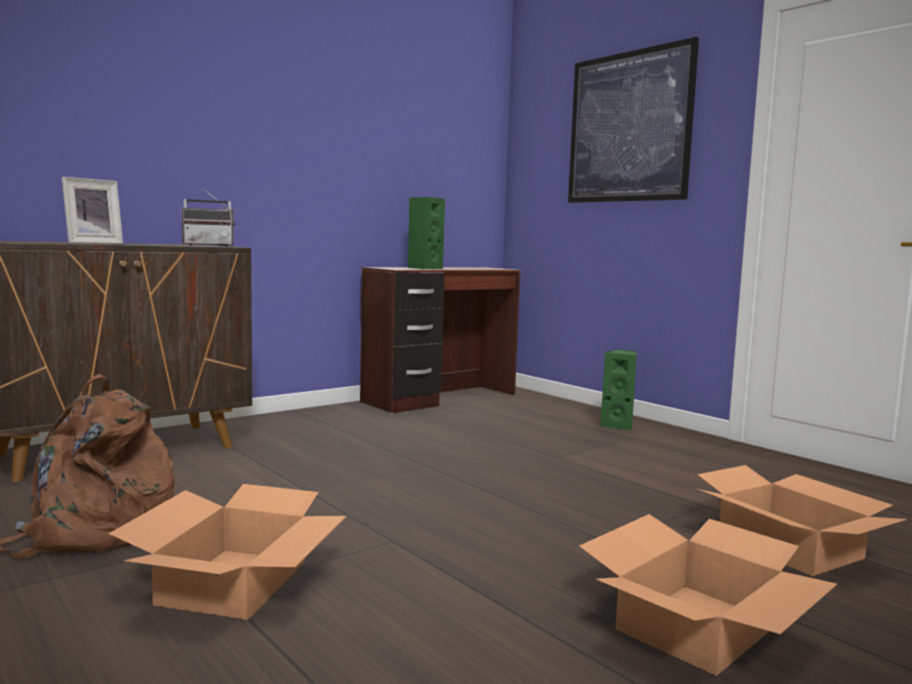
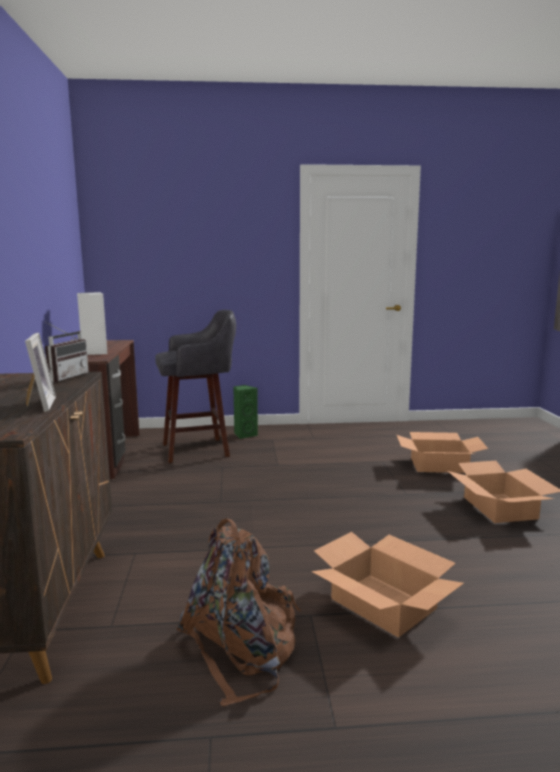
camera: 55 degrees left, 5 degrees up
green speaker [408,197,445,269] -> white speaker [77,292,108,355]
picture [568,37,699,203] -> none
none -> grey stool [155,310,236,463]

